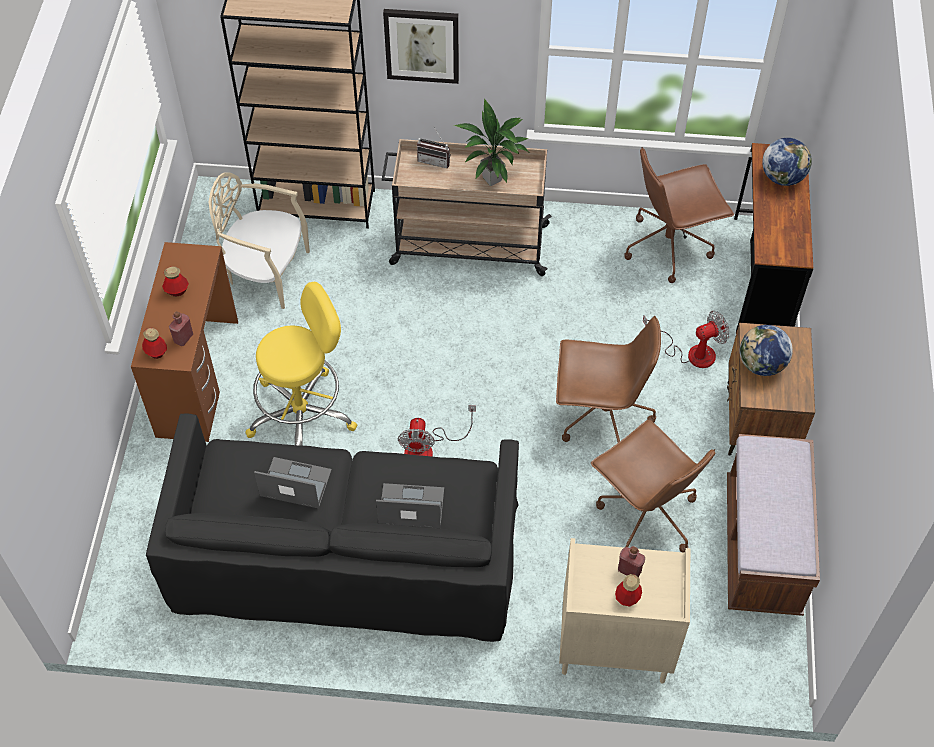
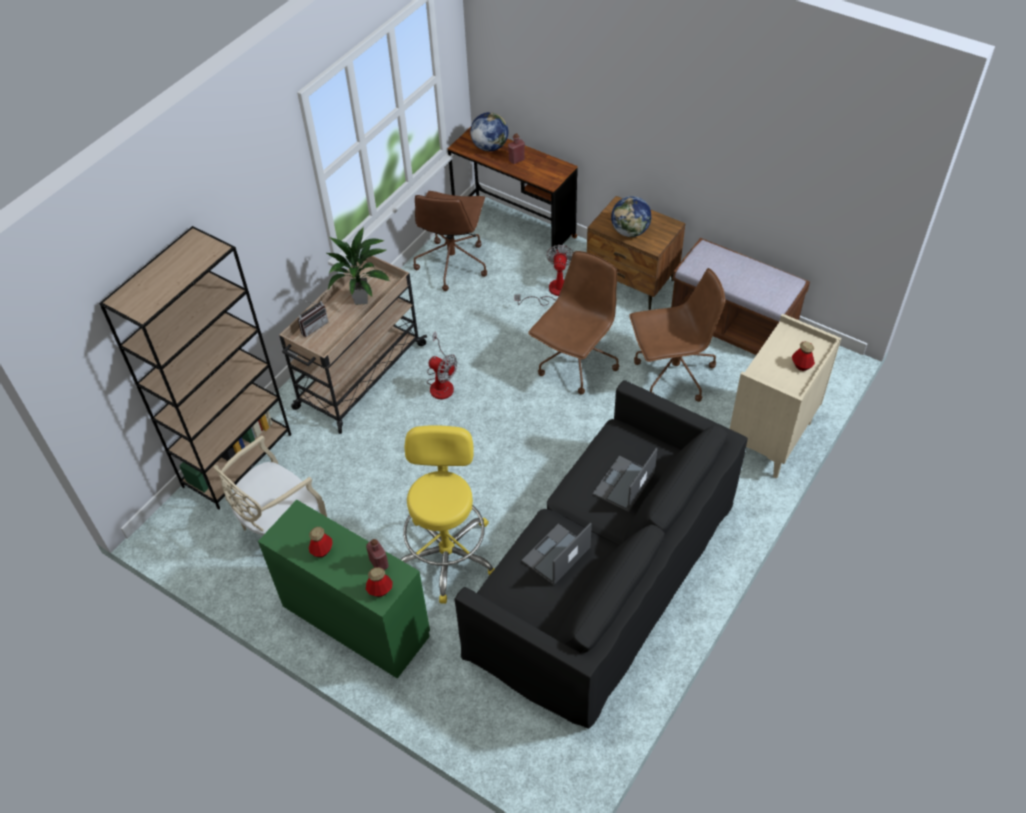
camera: 60 degrees left, 5 degrees down
brown desk [131,242,238,442] -> green desk [258,500,430,678]
picture [383,9,459,84] -> none
fan [398,405,476,457] -> fan moved to [427,332,457,399]
red bottle [618,546,645,577] -> red bottle moved to [508,133,525,164]

